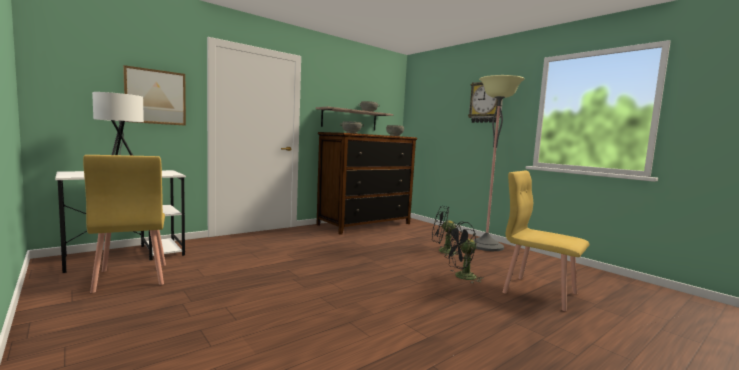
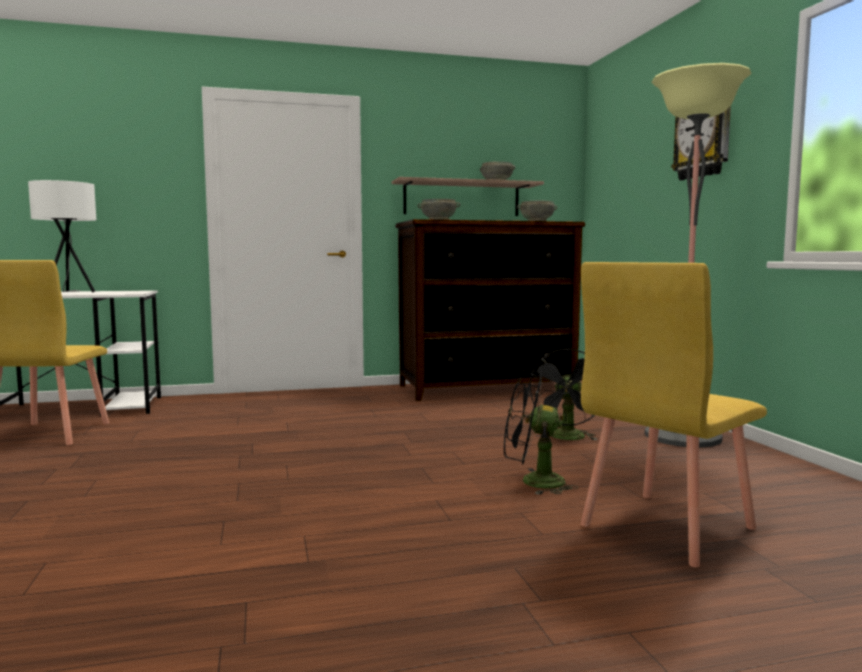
camera: 25 degrees right, 0 degrees up
picture [123,65,186,126] -> none
black fan [432,206,458,256] -> black fan turned 105 degrees counterclockwise [529,348,597,440]
yellow chair [503,171,590,311] -> yellow chair turned 105 degrees counterclockwise [581,262,767,567]

